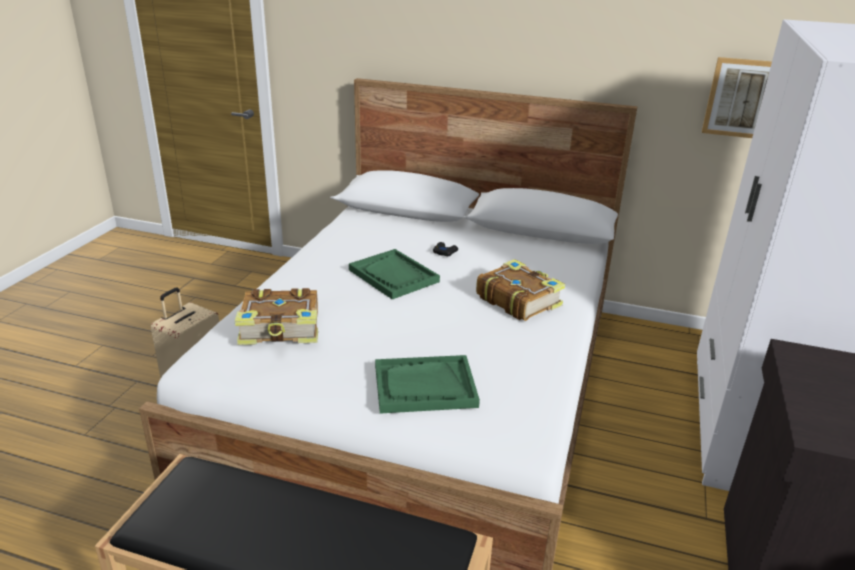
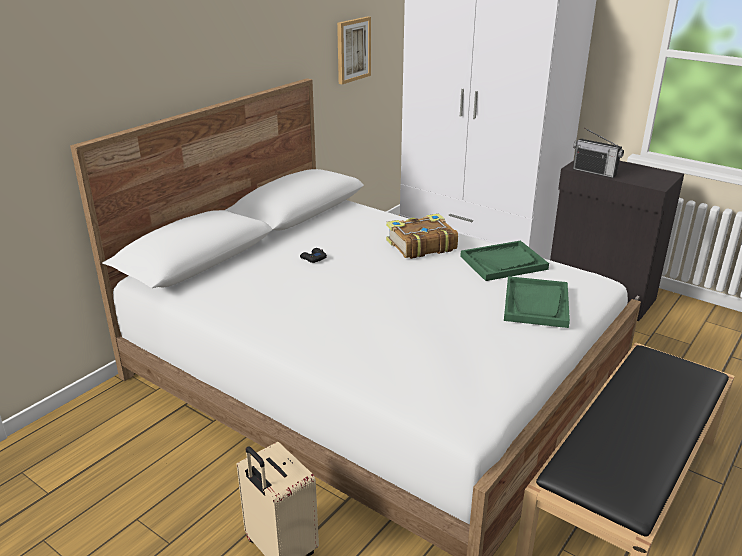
camera: 70 degrees left, 0 degrees up
book [235,288,318,345] -> none
green tray [349,249,440,299] -> green tray moved to [460,241,549,281]
none -> radio [573,128,624,178]

